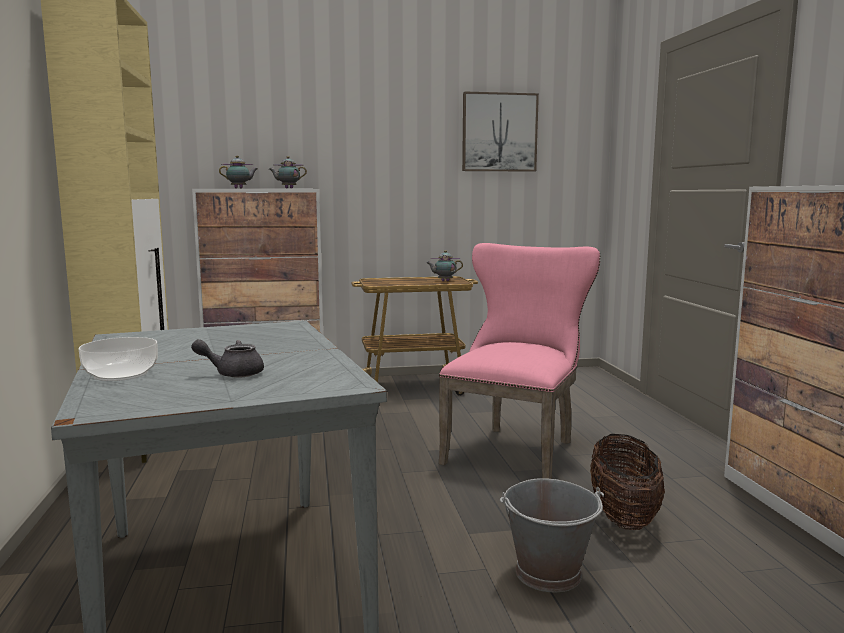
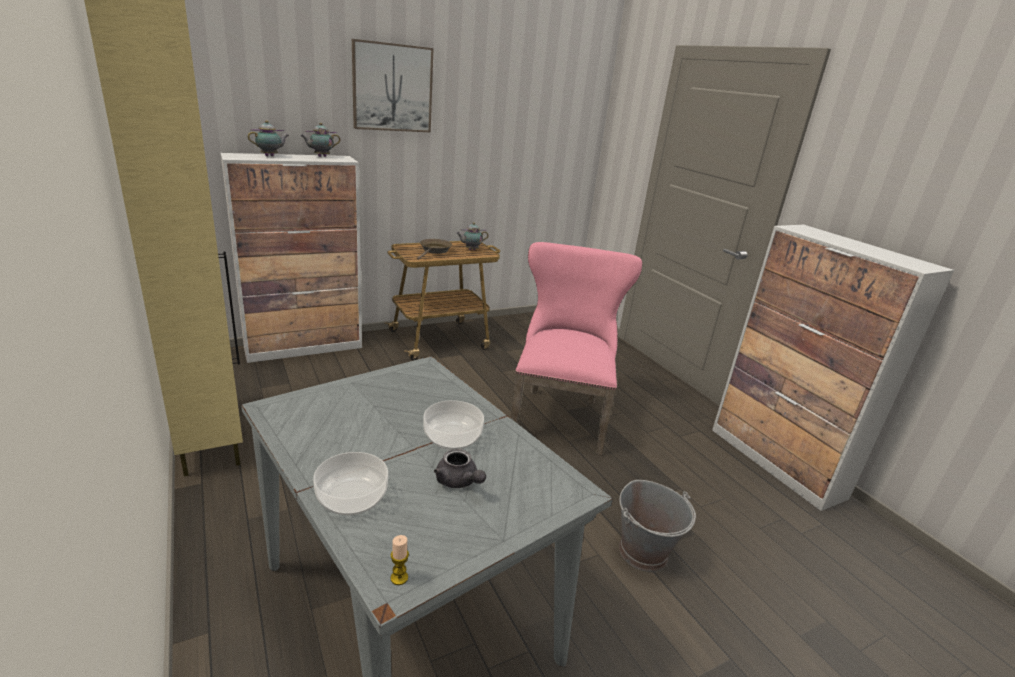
camera: 20 degrees left, 15 degrees up
grey teapot [191,339,264,378] -> grey teapot turned 105 degrees counterclockwise [434,449,486,488]
picture [462,91,539,172] -> picture moved to [352,39,434,132]
basket [590,434,665,530] -> none
none -> candle [391,535,409,585]
none -> brown frying pan [417,239,452,260]
none -> bowl [423,400,484,450]

